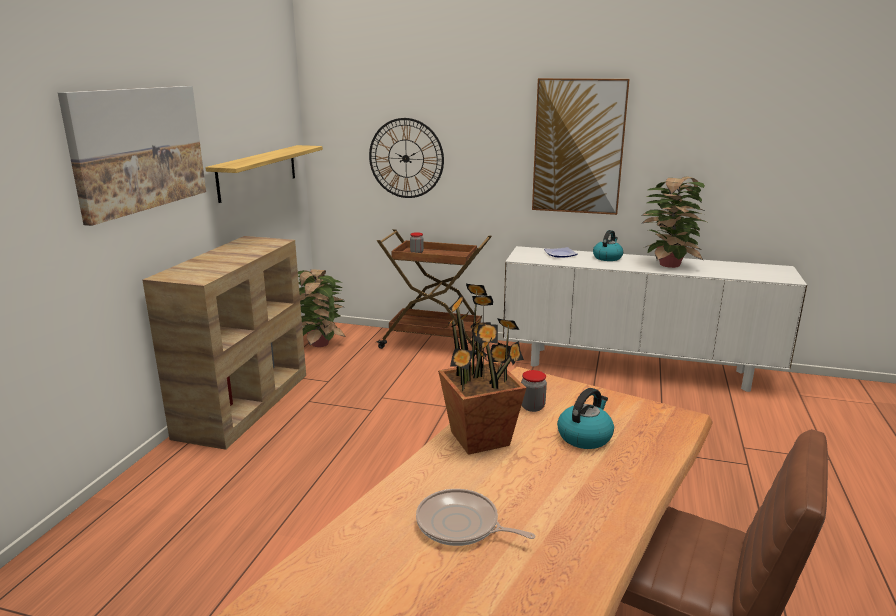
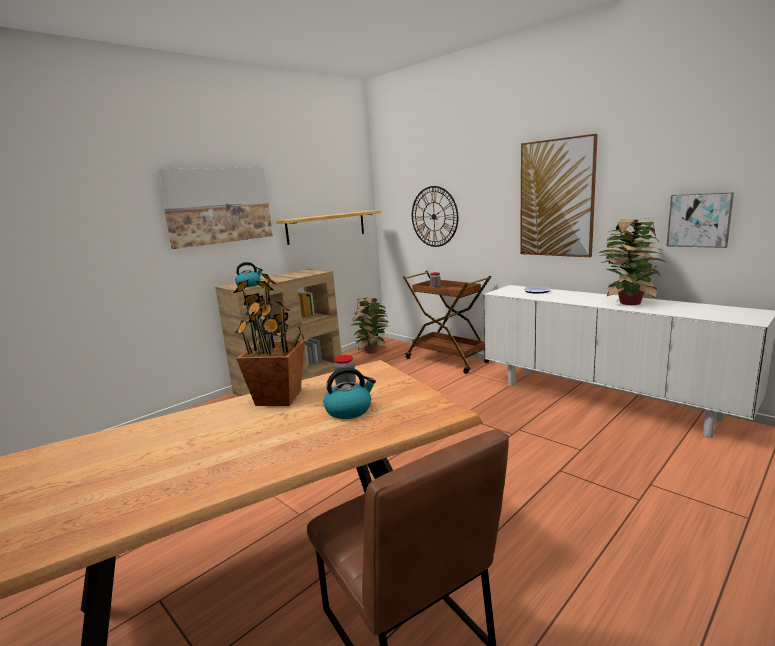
camera: 30 degrees right, 5 degrees down
frying pan [416,489,535,546] -> none
kettle [593,230,623,261] -> kettle moved to [235,262,263,287]
none -> picture [667,192,734,248]

